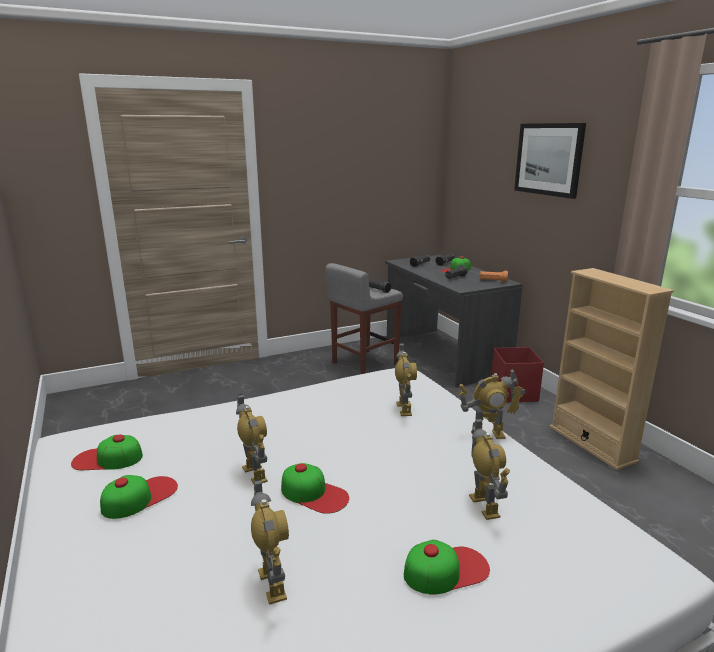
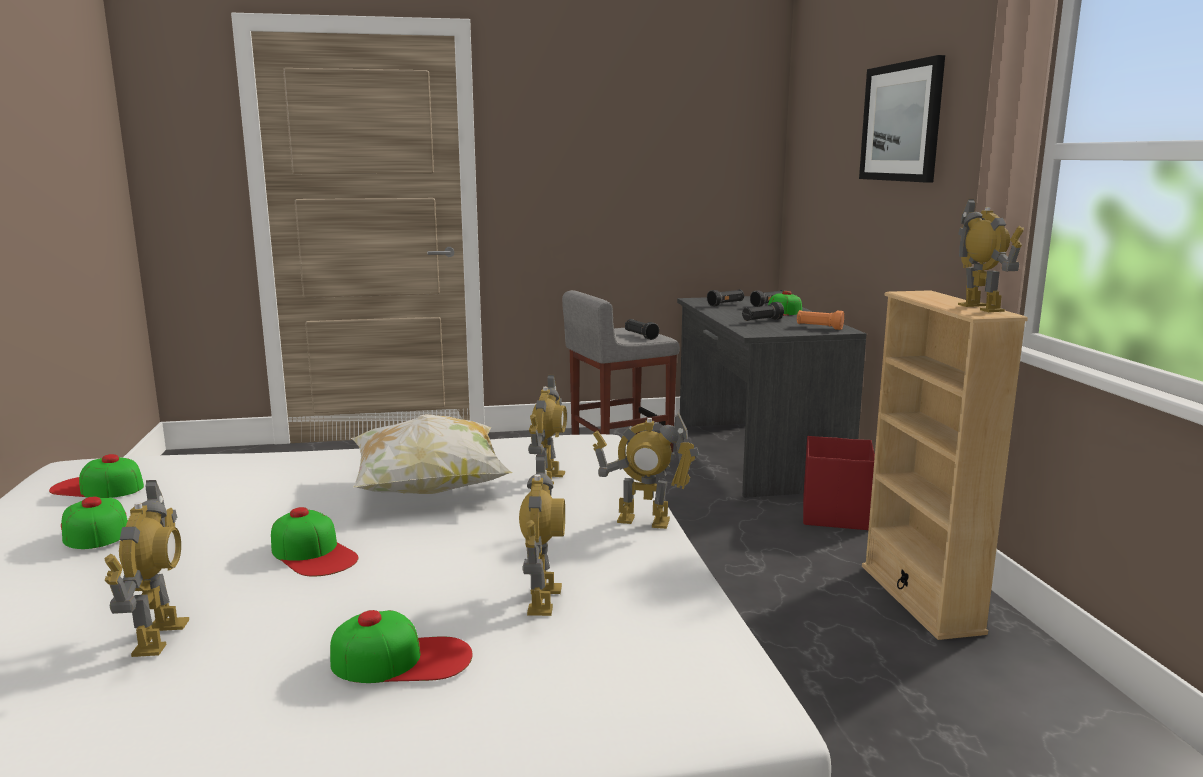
camera: 15 degrees right, 5 degrees down
cap [100,475,178,519] -> cap turned 90 degrees counterclockwise [61,497,128,549]
toy robot [236,394,268,484] -> toy robot moved to [958,199,1024,312]
none -> pillow [351,414,512,494]

